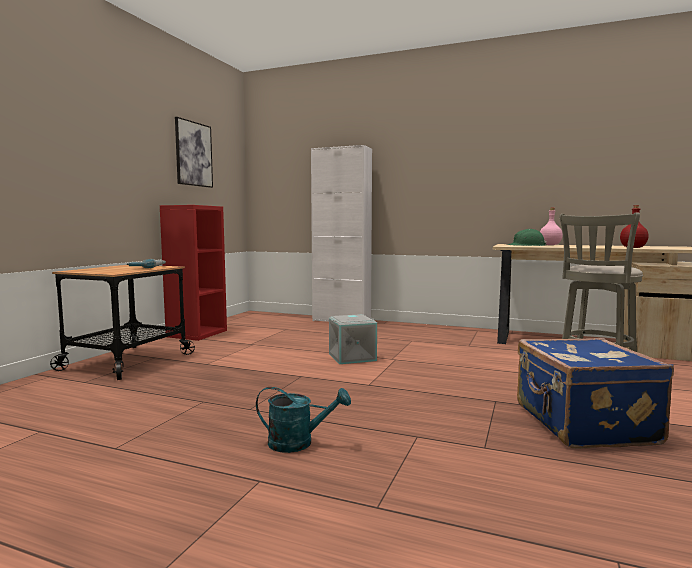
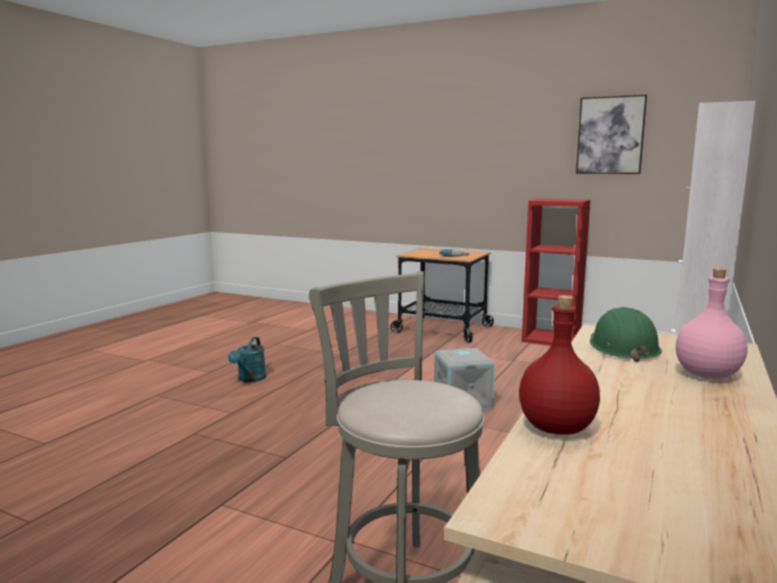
camera: 95 degrees right, 5 degrees up
blue suitcase [517,338,674,449] -> none

